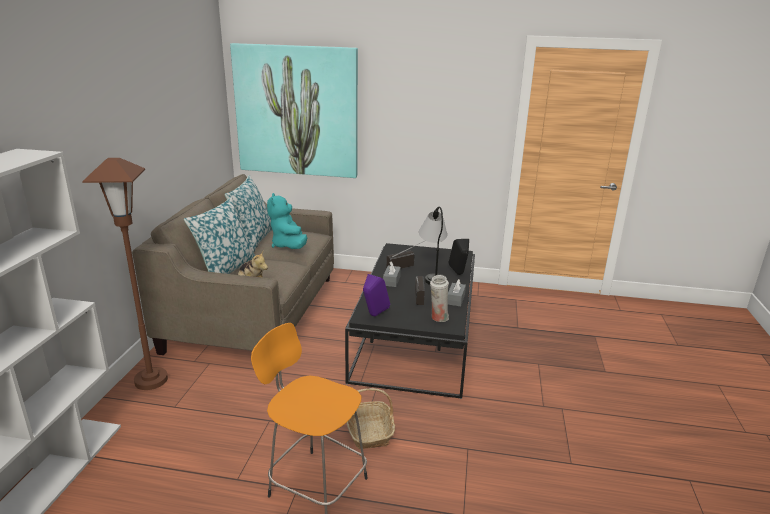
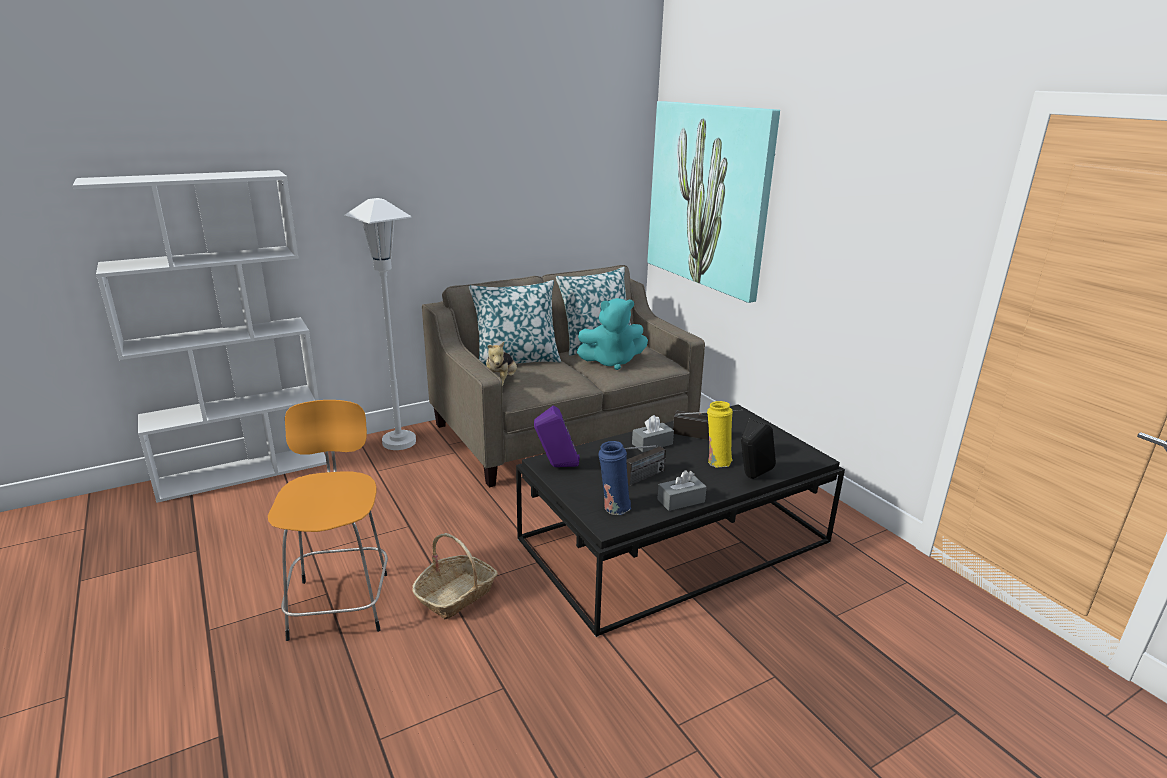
camera: 50 degrees right, 0 degrees up
brown floor lamp [82,158,168,390] -> white floor lamp [344,198,416,450]
turquoise plush toy [267,193,307,249] -> turquoise plush toy turned 135 degrees counterclockwise [577,298,648,370]
table lamp [419,206,447,285] -> yellow vase [707,401,733,468]
white vase [430,275,449,322] -> blue vase [598,441,631,515]

